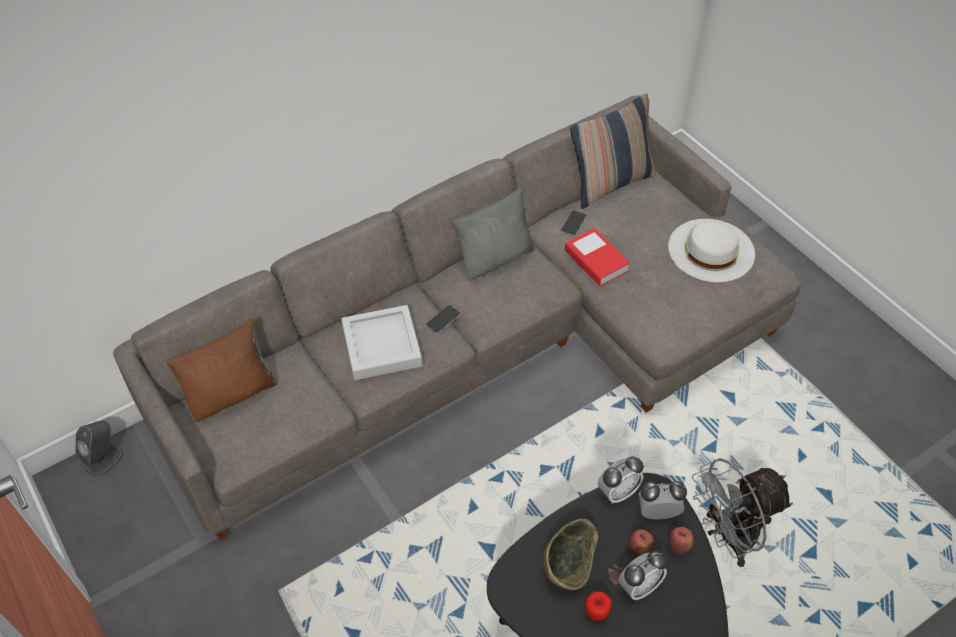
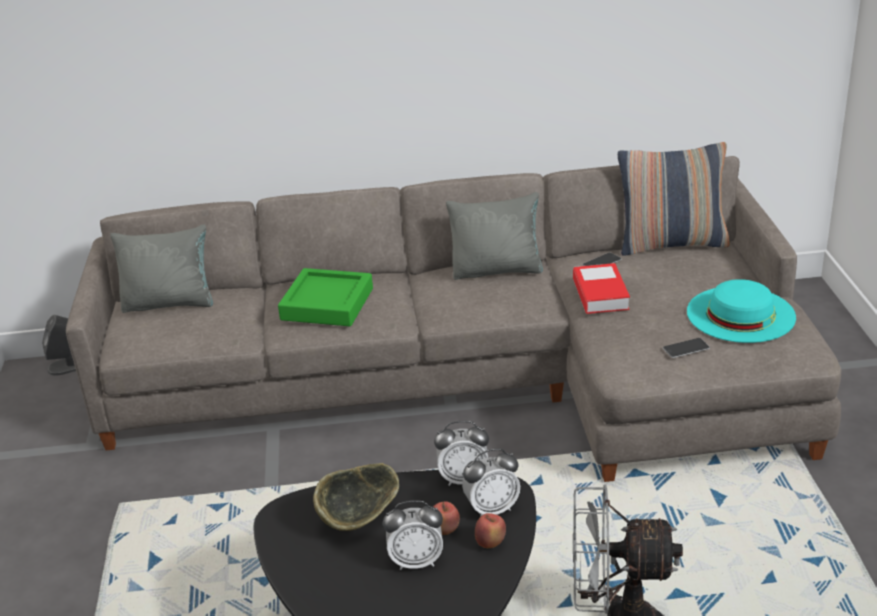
camera: 30 degrees right, 20 degrees down
brown pillow [166,319,277,422] -> grey pillow [110,224,213,313]
grey tray [341,305,422,380] -> green tray [278,268,373,326]
phone [425,305,461,334] -> phone moved to [663,338,710,358]
apple [585,591,612,621] -> none
alarm clock [639,481,687,519] -> alarm clock turned 135 degrees clockwise [462,448,520,517]
white hat [668,219,755,282] -> turquoise hat [687,279,796,343]

